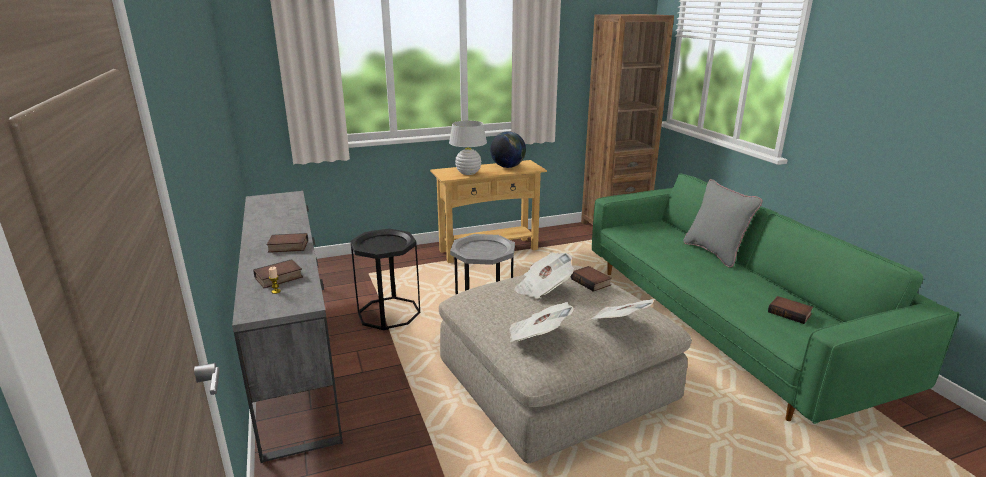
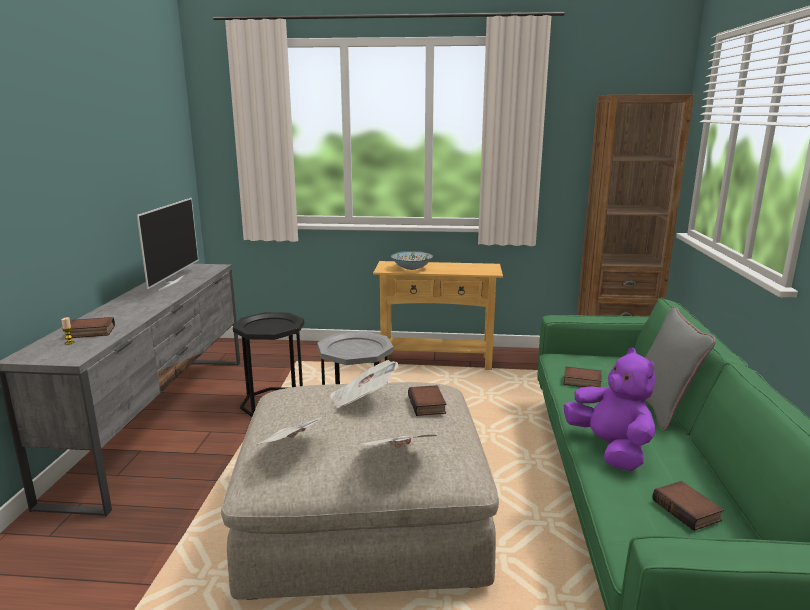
camera: 25 degrees right, 5 degrees down
book [267,233,308,253] -> book moved to [563,367,602,387]
white table lamp [449,121,487,175] -> bowl [391,251,433,270]
globe [490,131,526,168] -> none
none -> television [137,198,199,291]
none -> purple plush toy [564,348,655,471]

